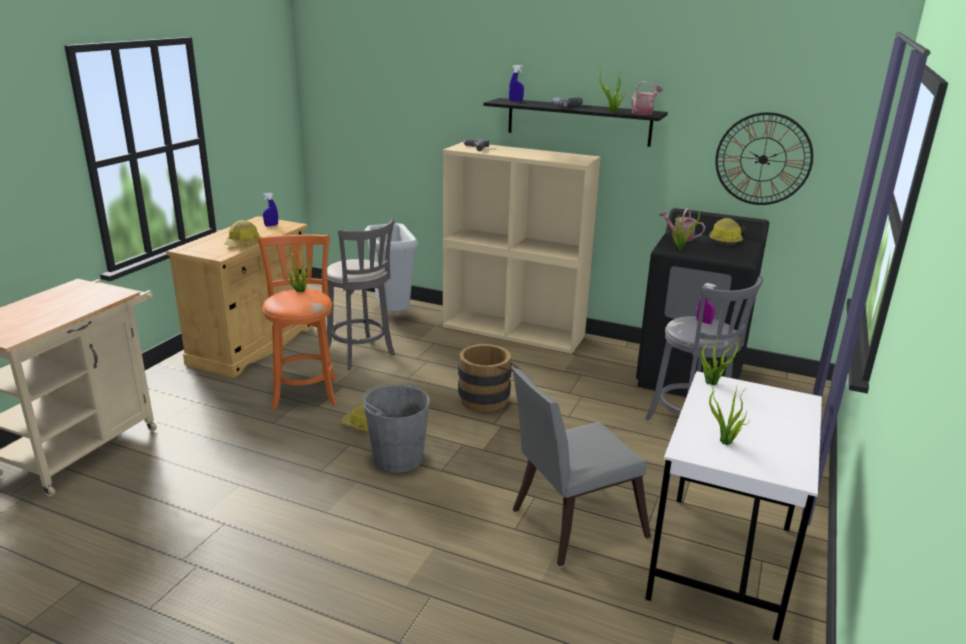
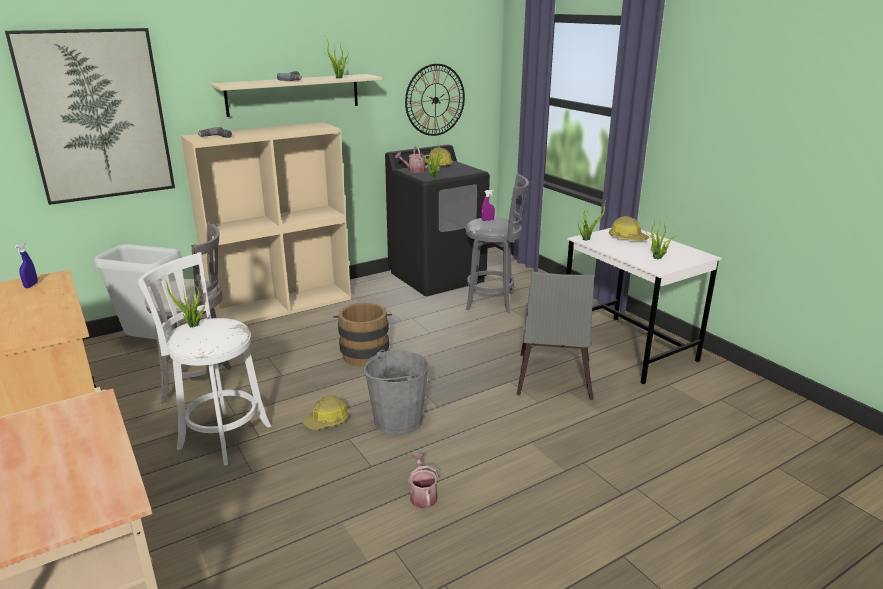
camera: 55 degrees left, 0 degrees up
hard hat [224,220,260,246] -> hard hat moved to [609,216,650,241]
orange stool [258,235,337,410] -> white stool [138,252,272,466]
black shelf [483,98,668,147] -> beige shelf [210,74,382,117]
blue spray bottle [509,65,524,102] -> none
watering can [632,81,663,115] -> watering can moved to [408,454,439,509]
none -> picture [5,28,175,205]

